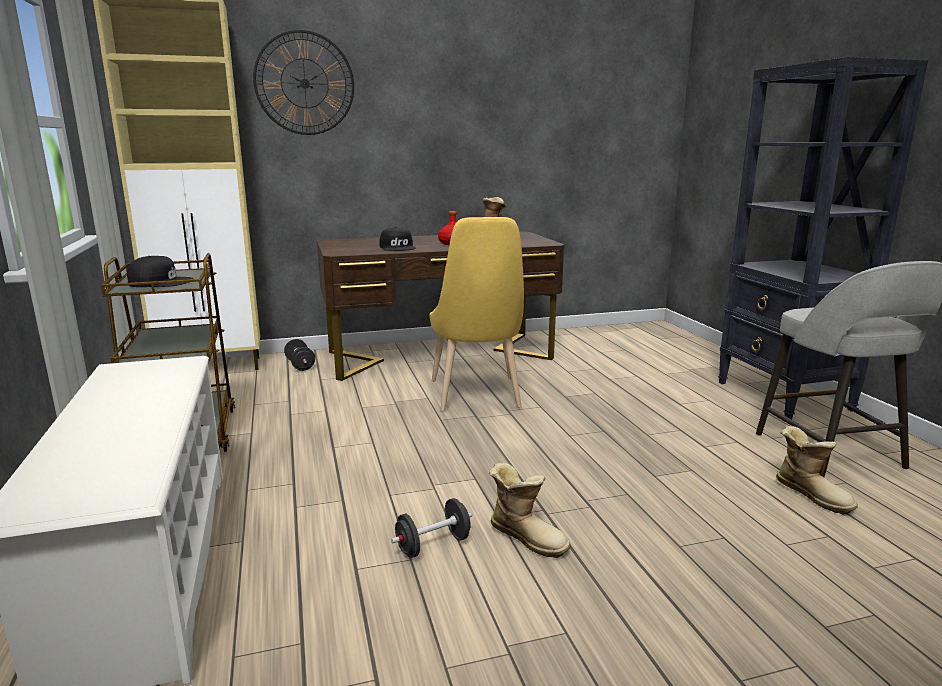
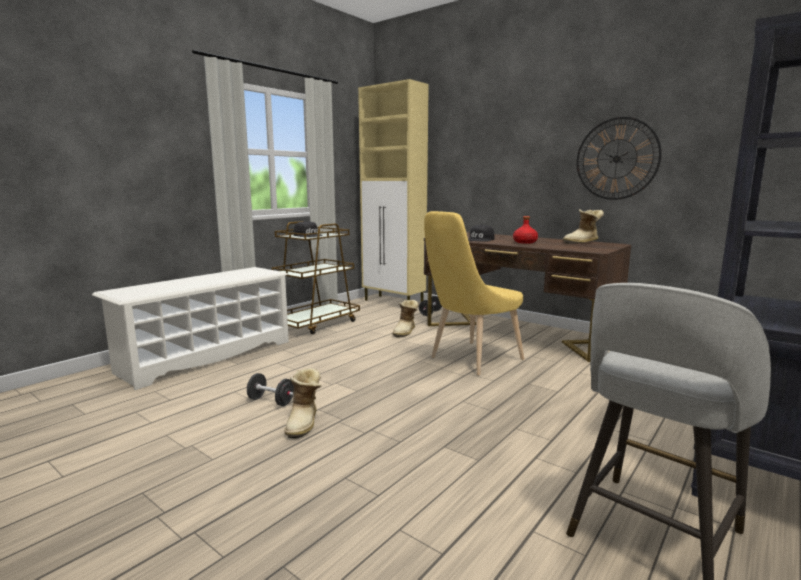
camera: 55 degrees right, 5 degrees down
wall clock [253,30,354,135] -> wall clock moved to [576,117,662,200]
boot [776,426,858,515] -> boot moved to [392,300,418,338]

